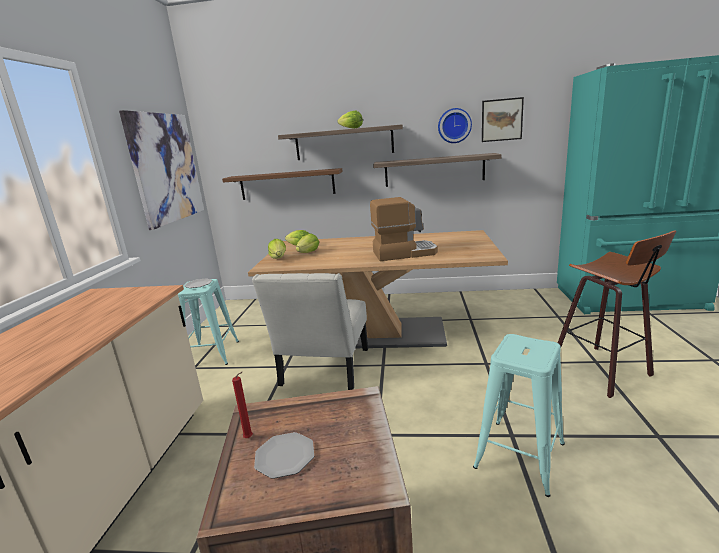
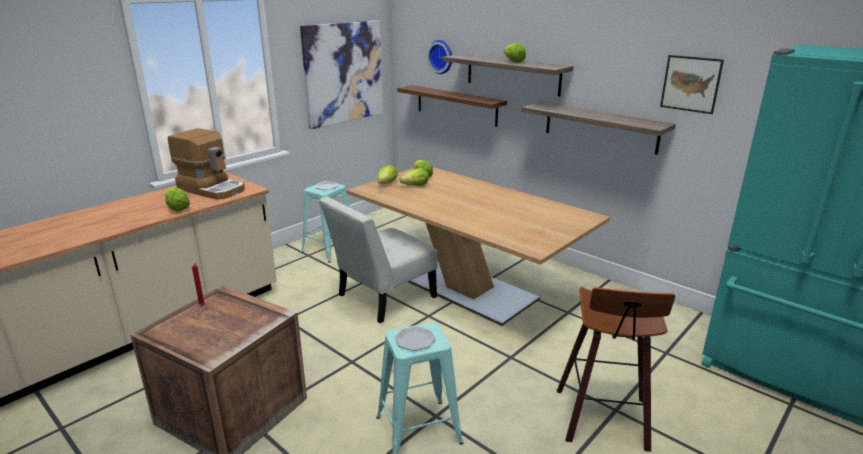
camera: 35 degrees right, 5 degrees up
plate [254,432,314,479] -> plate moved to [394,326,436,351]
coffee machine [370,197,438,261] -> coffee machine moved to [168,128,245,200]
wall clock [438,108,472,143] -> wall clock moved to [427,40,452,74]
none -> lettuce [165,188,190,211]

